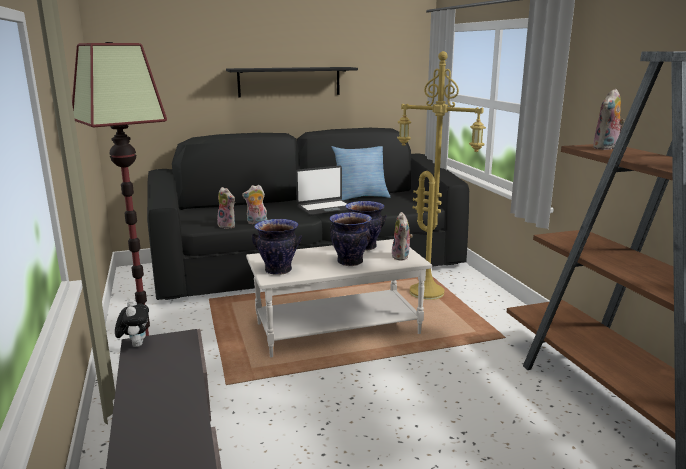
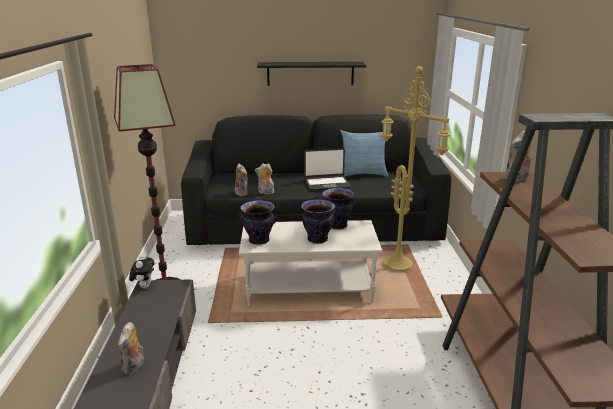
camera: 15 degrees right, 5 degrees up
plush toy [391,212,413,260] -> plush toy moved to [118,322,144,374]

